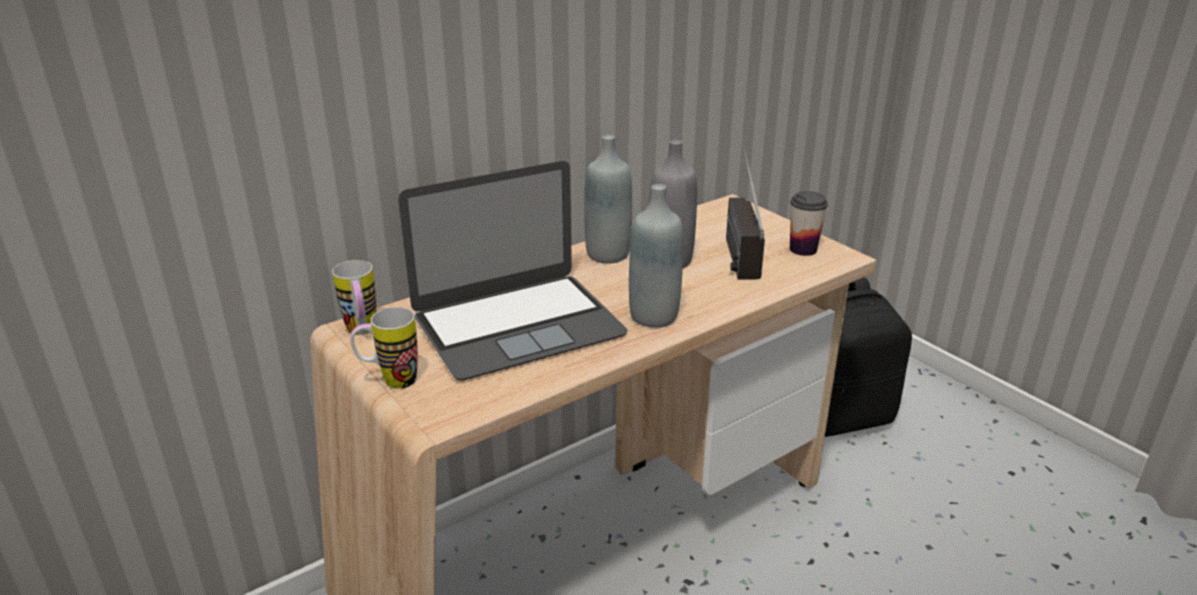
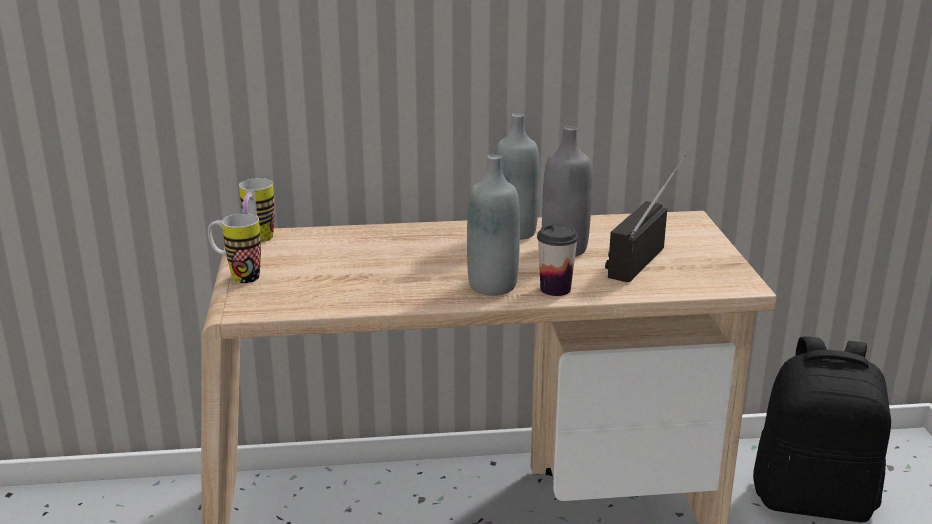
camera: 30 degrees right, 5 degrees down
laptop [398,161,628,380] -> none
cup [790,191,828,256] -> cup moved to [537,224,578,296]

